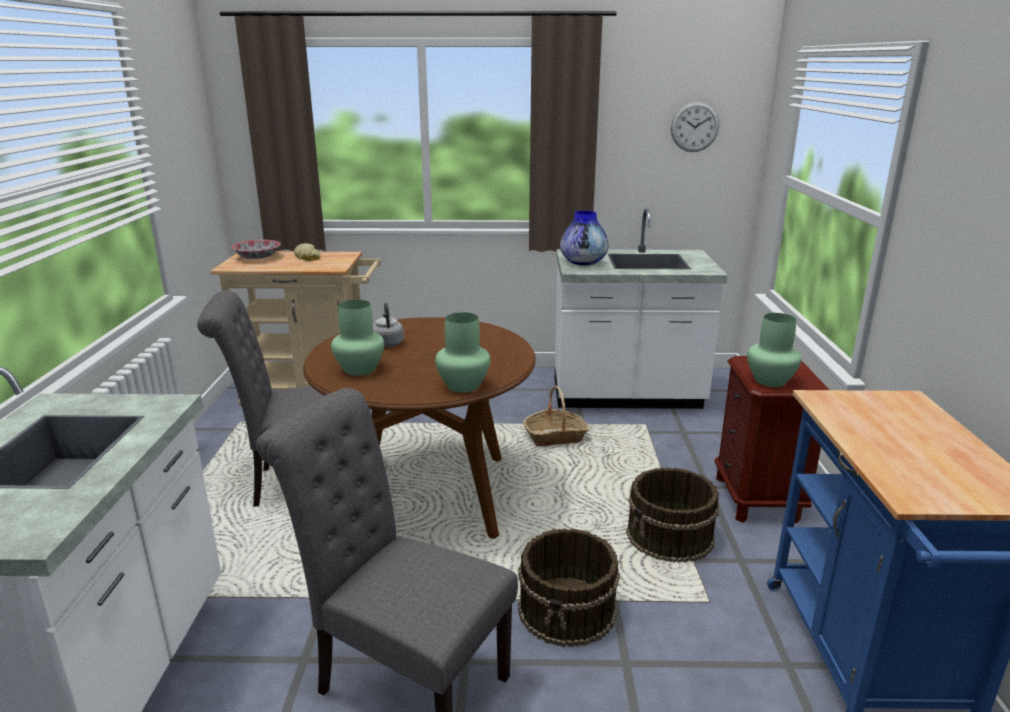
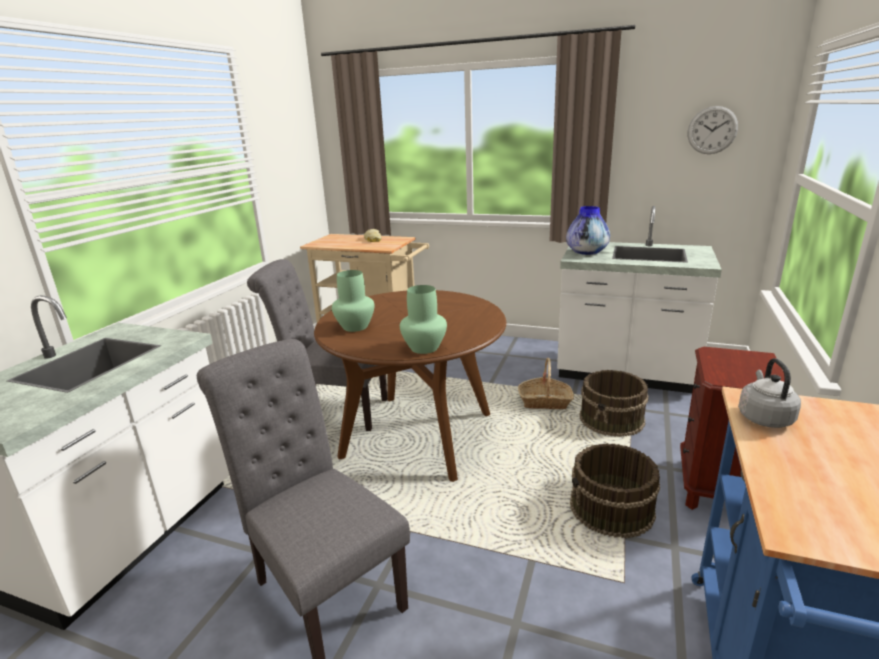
camera: 20 degrees right, 0 degrees up
bowl [231,240,281,259] -> none
grey kettle [373,303,404,347] -> grey kettle moved to [738,358,801,428]
brown bucket [518,528,620,647] -> brown bucket moved to [579,370,648,437]
green vase [747,313,802,387] -> none

